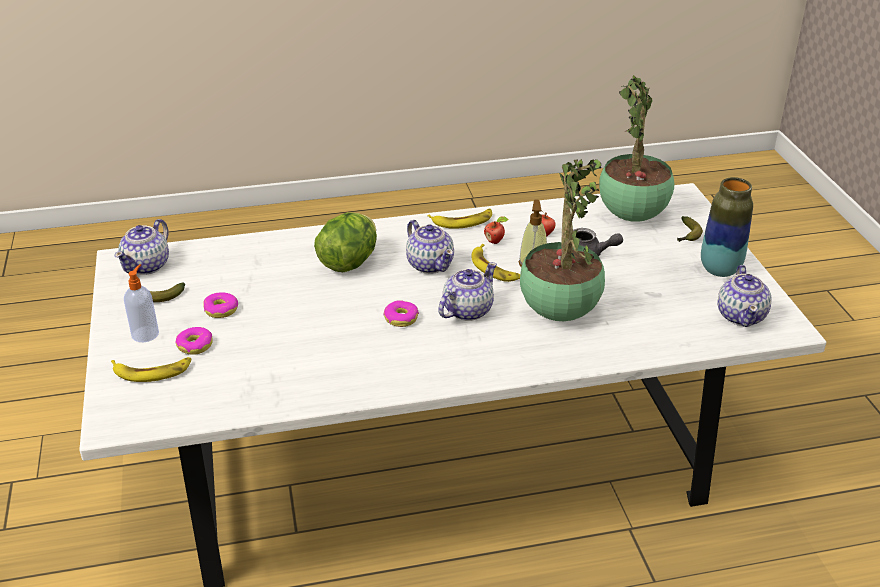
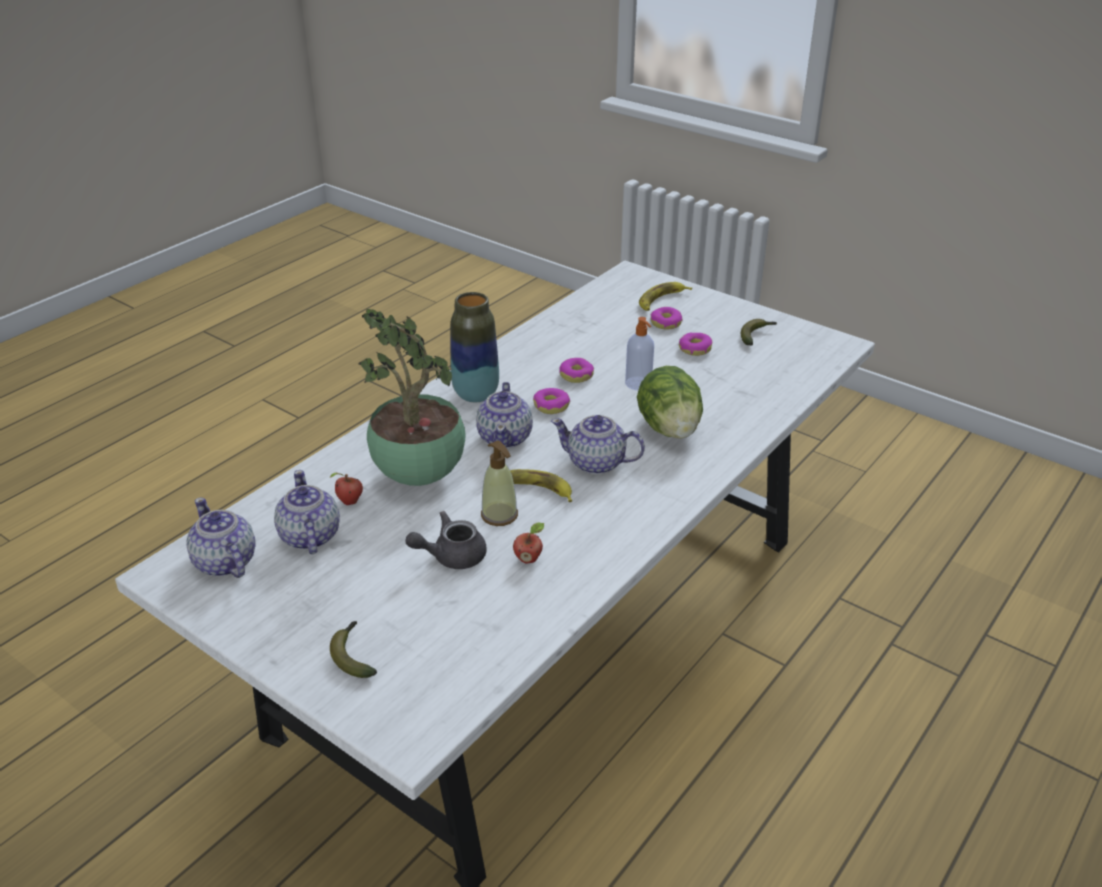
camera: 140 degrees right, 0 degrees up
teapot [115,219,169,275] -> teapot moved to [274,470,340,554]
soap dispenser [124,264,159,342] -> soap dispenser moved to [625,317,654,390]
banana [428,209,492,229] -> none
apple [484,216,509,244] -> apple moved to [329,472,363,505]
potted plant [599,75,674,222] -> none
vase [701,177,753,277] -> vase moved to [451,292,499,402]
none -> donut [559,358,594,383]

